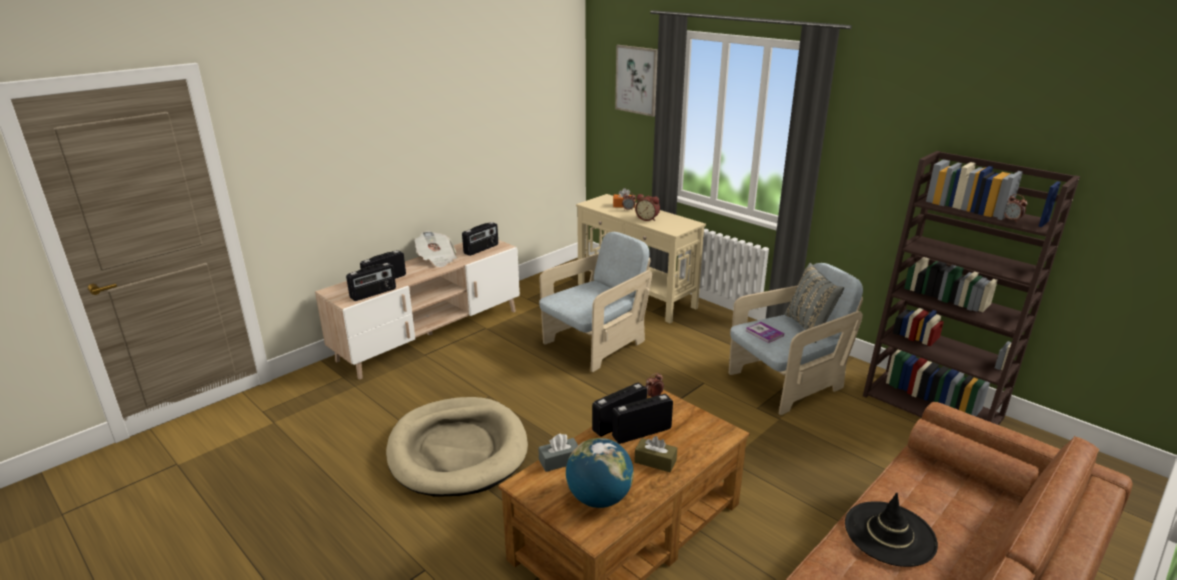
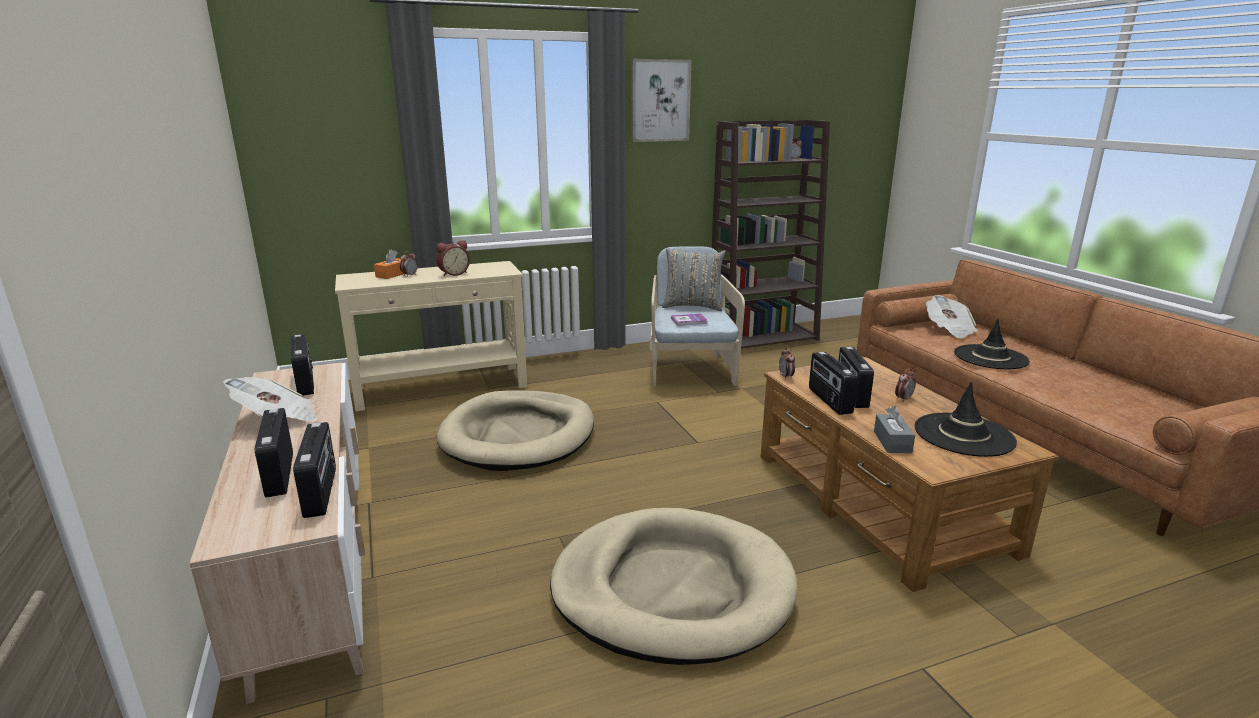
camera: 65 degrees left, 5 degrees down
beige armchair [539,232,652,372] -> beige dog bed [437,390,594,471]
globe [566,438,634,508] -> black hat [915,382,1017,457]
picture [615,45,658,117] -> picture moved to [632,59,691,142]
brown tissue box [634,436,677,472] -> alarm clock [895,368,916,402]
none -> newspaper [926,295,978,338]

